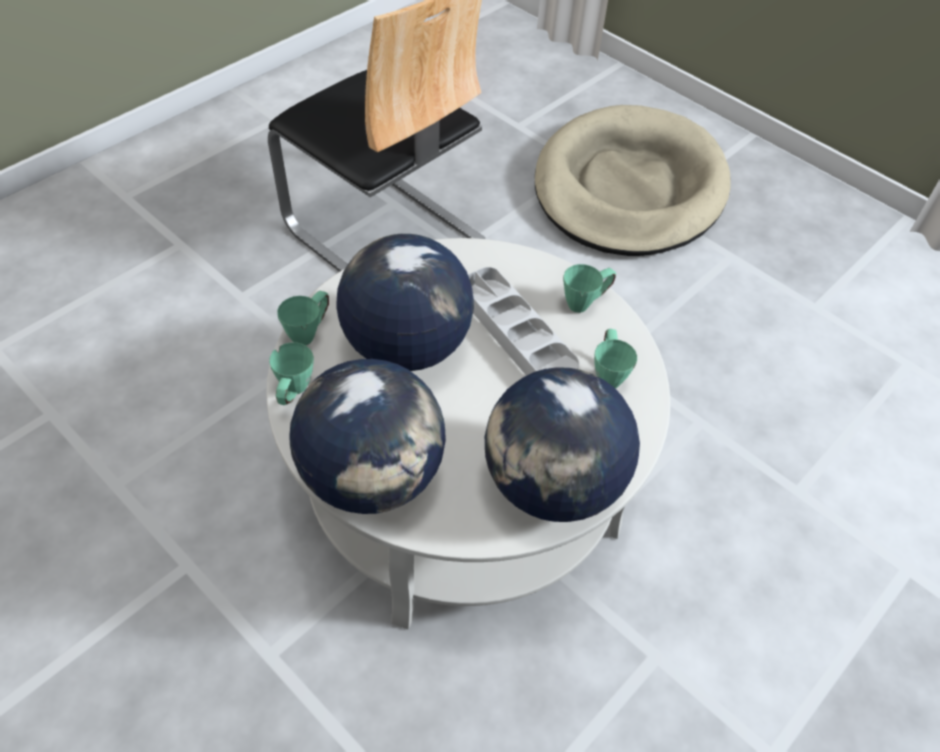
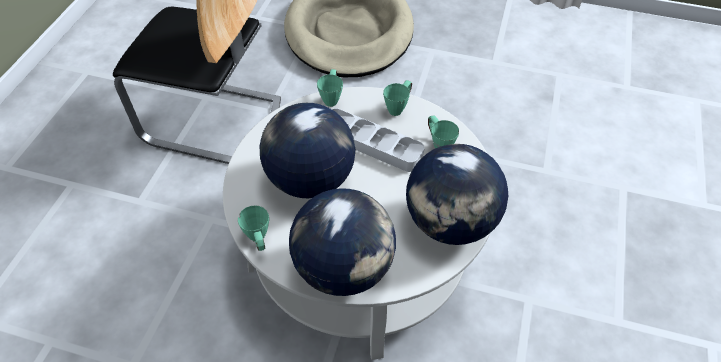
camera: 25 degrees left, 0 degrees up
green mug [277,291,329,345] -> green mug moved to [317,69,343,107]

